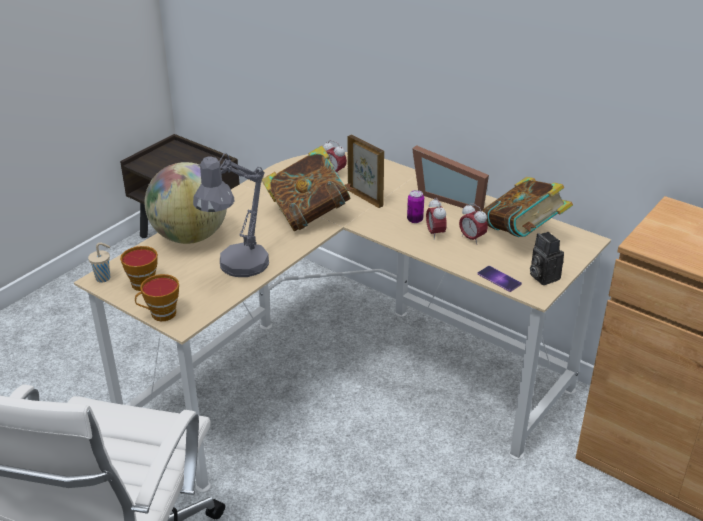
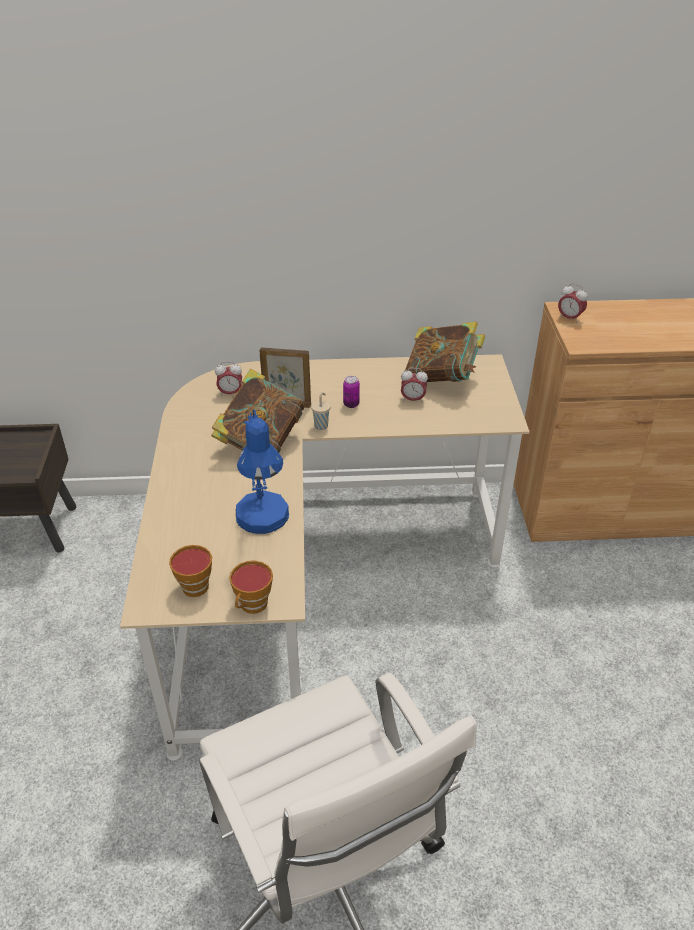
camera: 40 degrees left, 5 degrees up
beige cup [88,243,110,283] -> beige cup moved to [311,392,331,430]
globe [145,162,227,244] -> none
grey table lamp [193,153,269,277] -> blue table lamp [236,409,289,534]
picture frame [412,145,489,211] -> none
alarm clock [426,198,447,240] -> alarm clock moved to [558,283,588,323]
phone [477,266,522,292] -> none
camera [530,232,564,285] -> none

